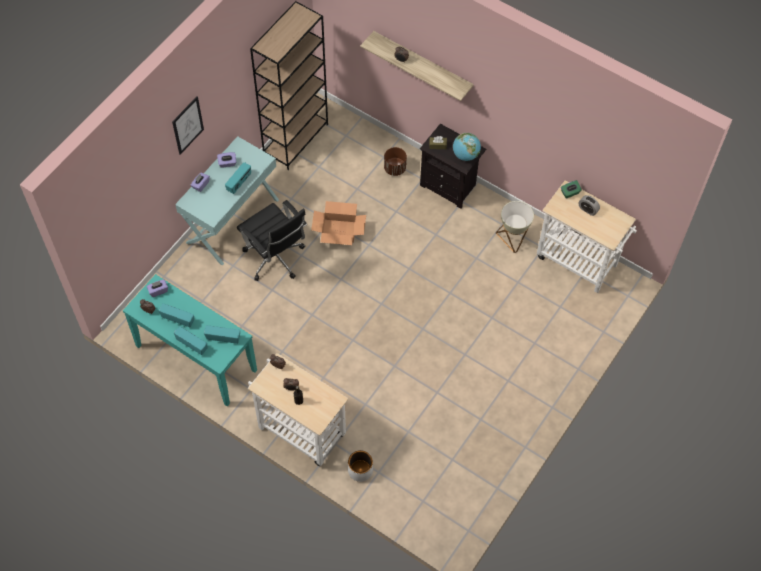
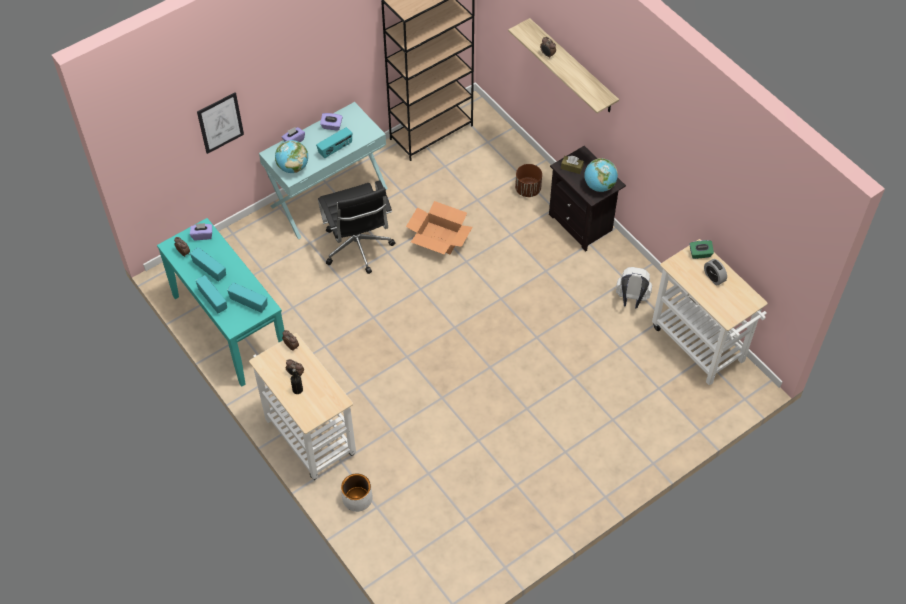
camera: 20 degrees right, 5 degrees down
picture [172,96,204,155] -> picture moved to [197,92,244,154]
planter [496,201,534,253] -> white backpack [616,267,652,308]
none -> globe [275,140,308,173]

